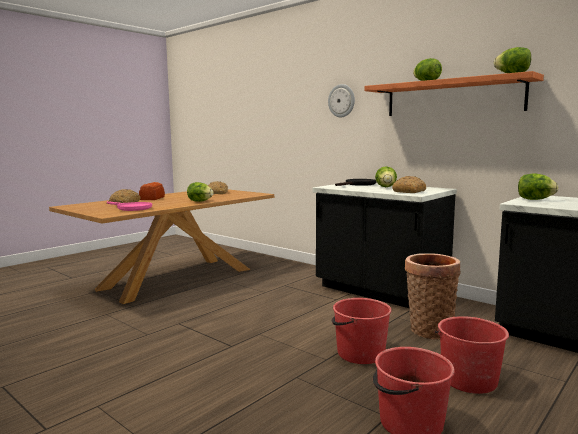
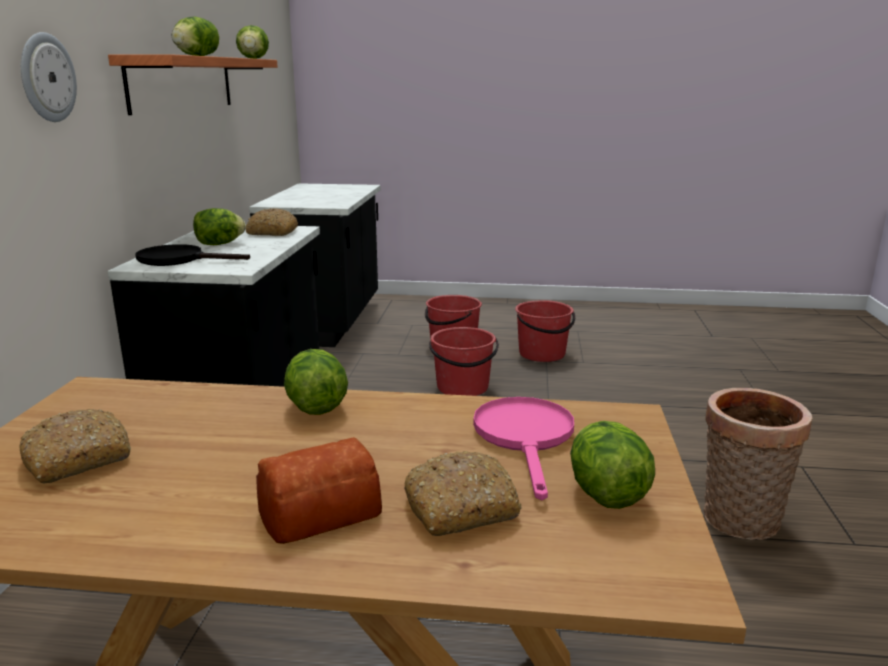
camera: 125 degrees left, 10 degrees up
basket [405,253,461,340] -> basket moved to [704,388,812,540]
lettuce [518,174,558,200] -> lettuce moved to [570,421,655,509]

